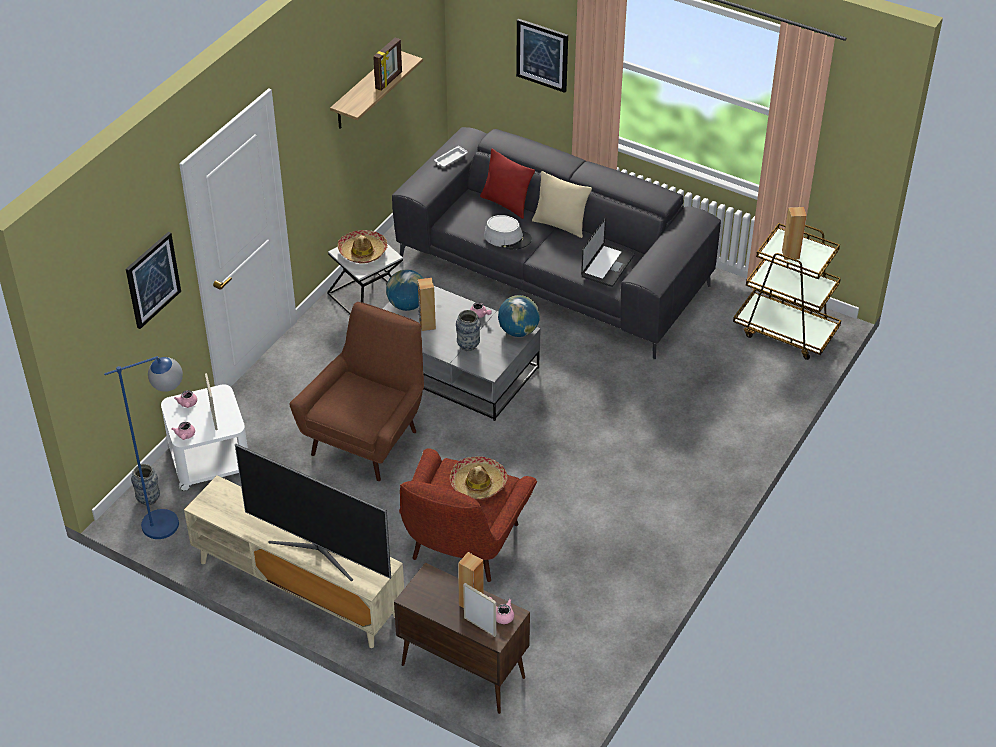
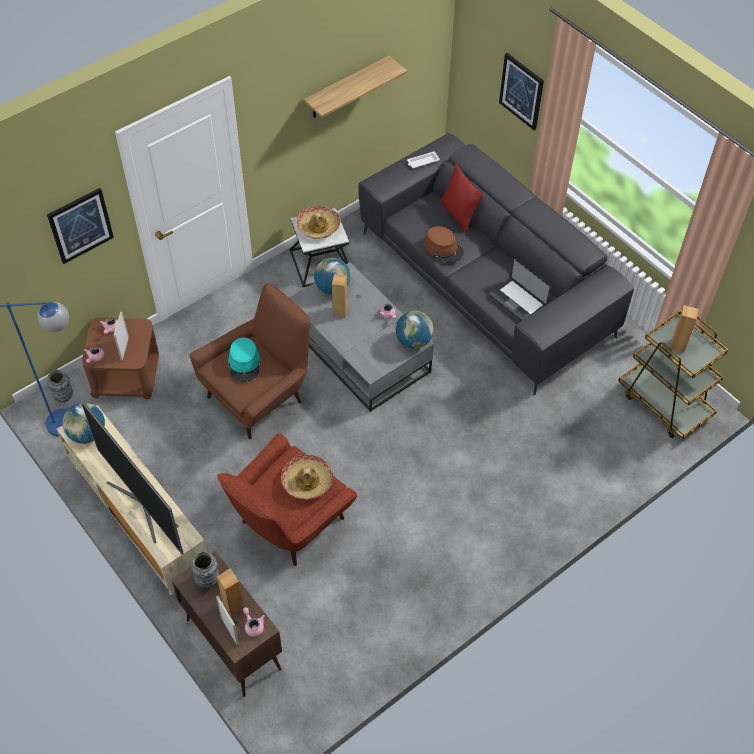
camera: 20 degrees right, 10 degrees up
white side table [161,384,248,491] -> brown side table [82,318,159,399]
picture frame [373,38,402,91] -> none
vase [456,310,481,351] -> vase moved to [190,551,219,588]
grey hat [484,215,532,250] -> brown hat [424,226,464,262]
beige pillow [532,171,592,238] -> none
laptop [581,218,635,287] -> laptop turned 90 degrees clockwise [489,258,551,321]
none -> globe [63,403,105,444]
none -> turquoise hat [228,337,261,382]

